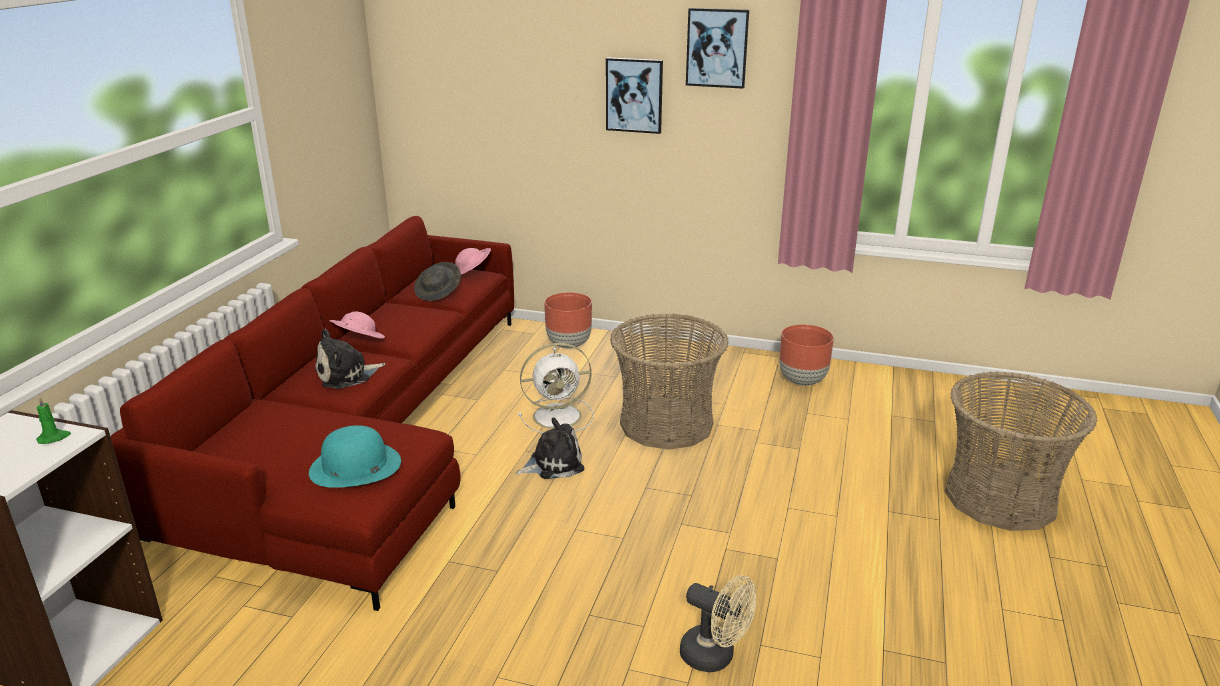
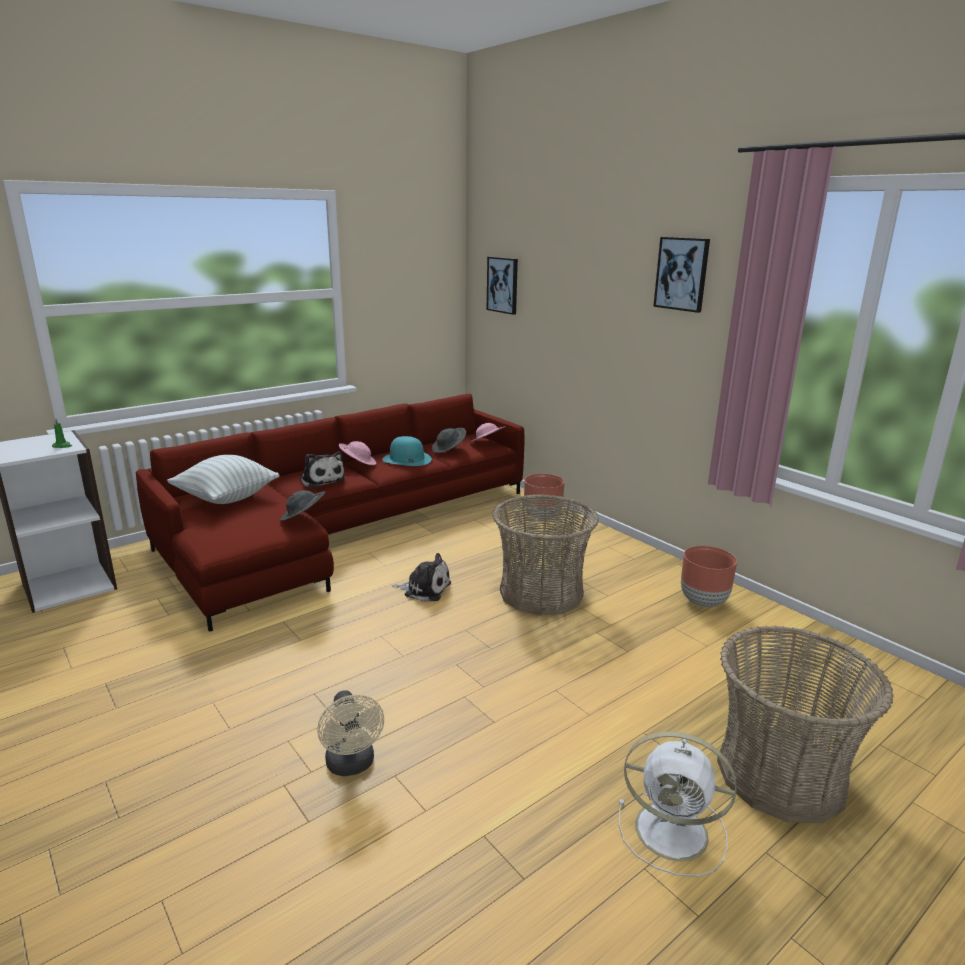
camera: 35 degrees right, 5 degrees down
turquoise hat [309,425,401,488] -> turquoise hat moved to [382,436,432,466]
plush toy [315,329,386,389] -> plush toy turned 135 degrees counterclockwise [300,451,345,488]
white fan [518,343,594,433] -> white fan moved to [619,731,737,877]
picture [606,57,663,134] -> picture moved to [487,257,518,315]
none -> pillow [167,455,280,504]
none -> grey hat [280,490,326,521]

